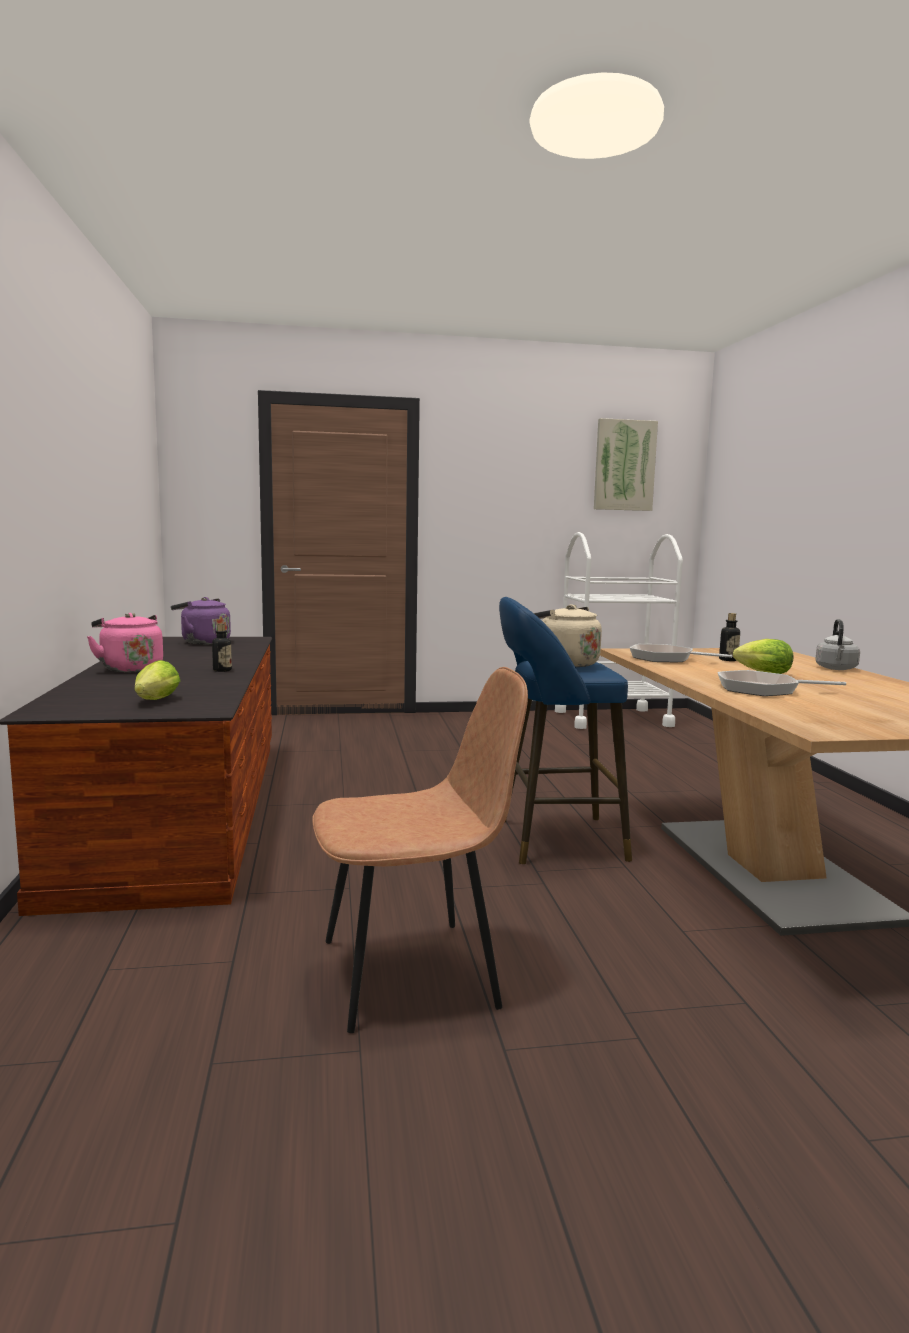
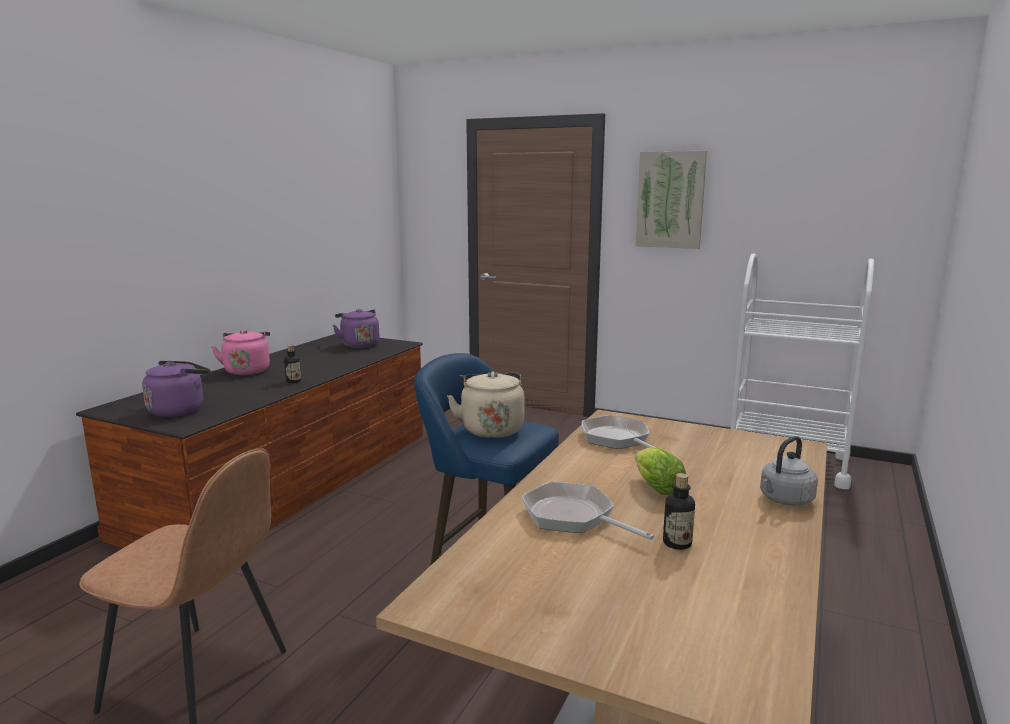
camera: 35 degrees right, 5 degrees up
lettuce [134,660,180,700] -> purple kettle [142,361,210,417]
picture [594,418,658,511] -> picture moved to [636,151,707,249]
bottle [719,613,740,661] -> bottle moved to [663,473,695,550]

